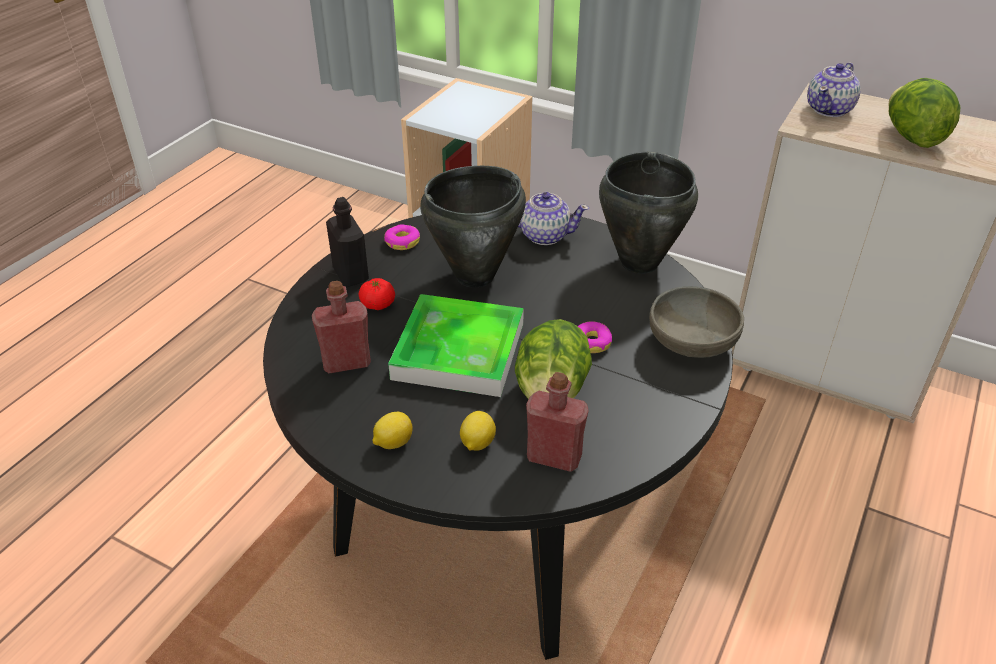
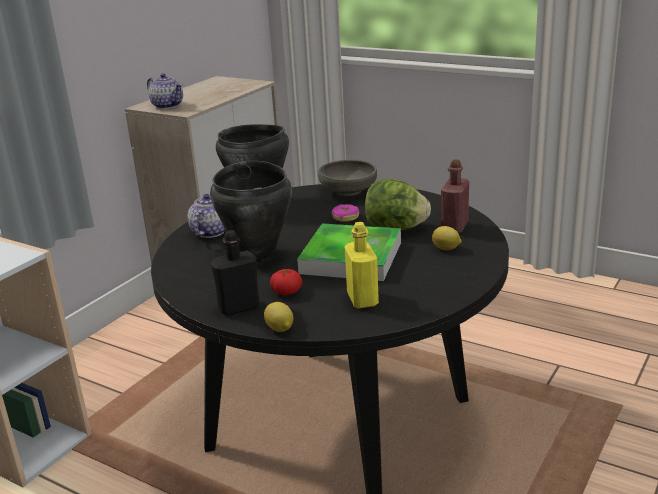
camera: 85 degrees left, 15 degrees down
red bottle [312,281,371,373] -> yellow bottle [345,222,379,309]
lemon [372,412,413,449] -> lemon moved to [264,302,293,332]
donut [384,224,420,250] -> none
lettuce [888,78,960,148] -> none

